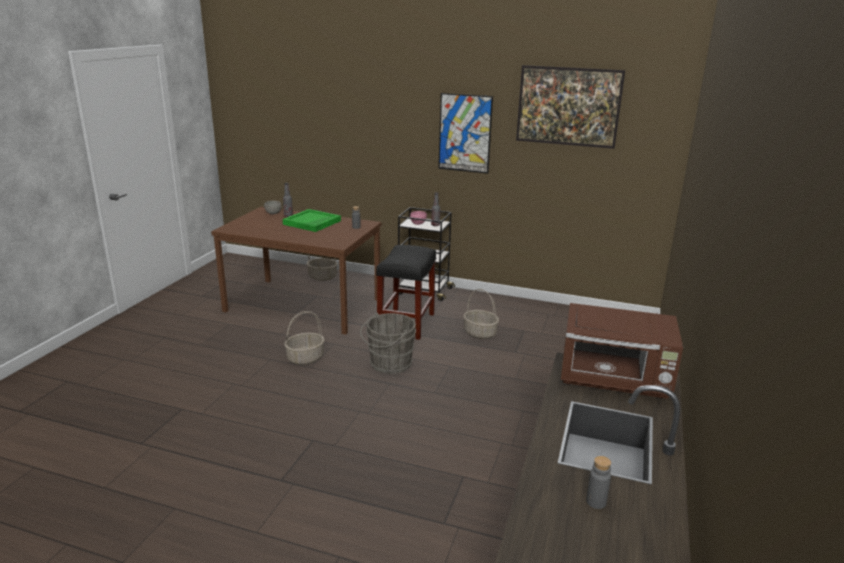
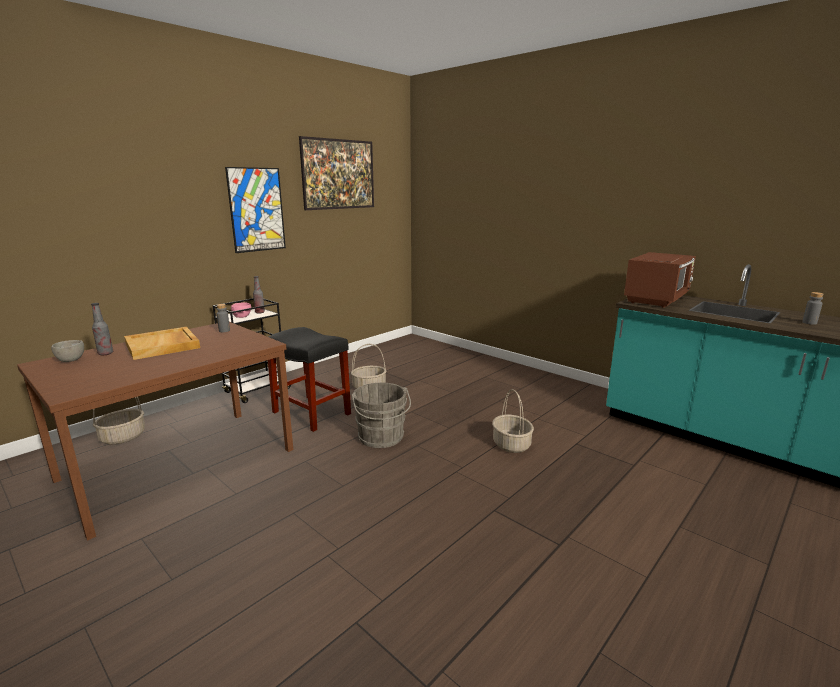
camera: 65 degrees left, 5 degrees down
green tray [283,209,341,232] -> beige tray [124,327,200,360]
basket [284,311,325,365] -> basket moved to [492,389,534,453]

